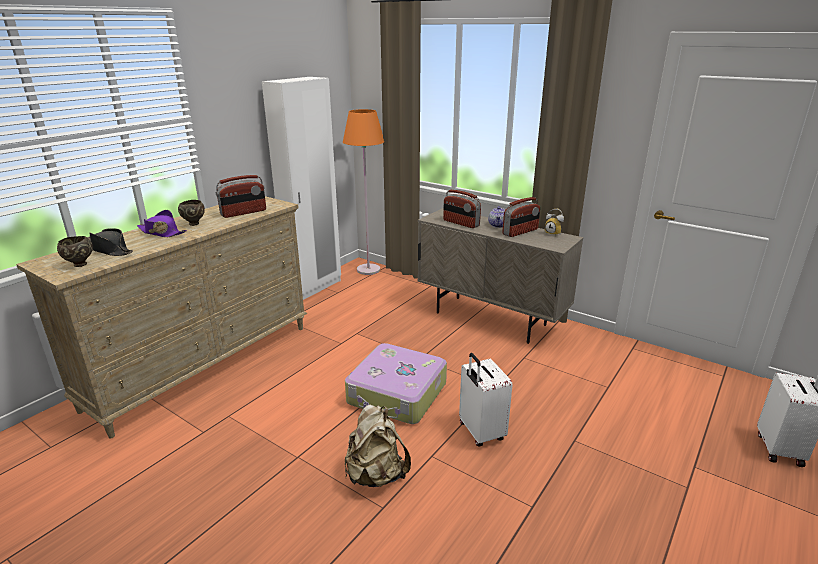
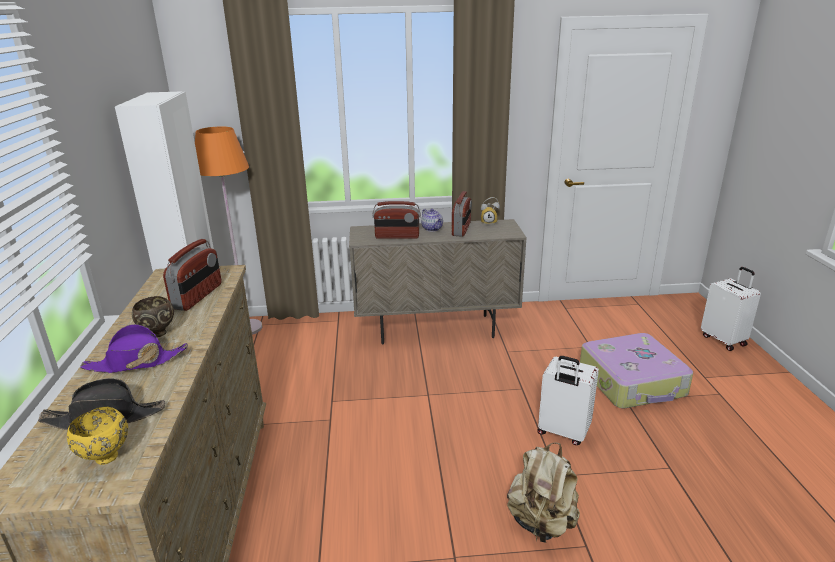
camera: 40 degrees left, 0 degrees up
brown bowl [57,236,93,267] -> yellow bowl [67,407,128,465]
suitcase [345,343,447,424] -> suitcase moved to [580,333,693,408]

